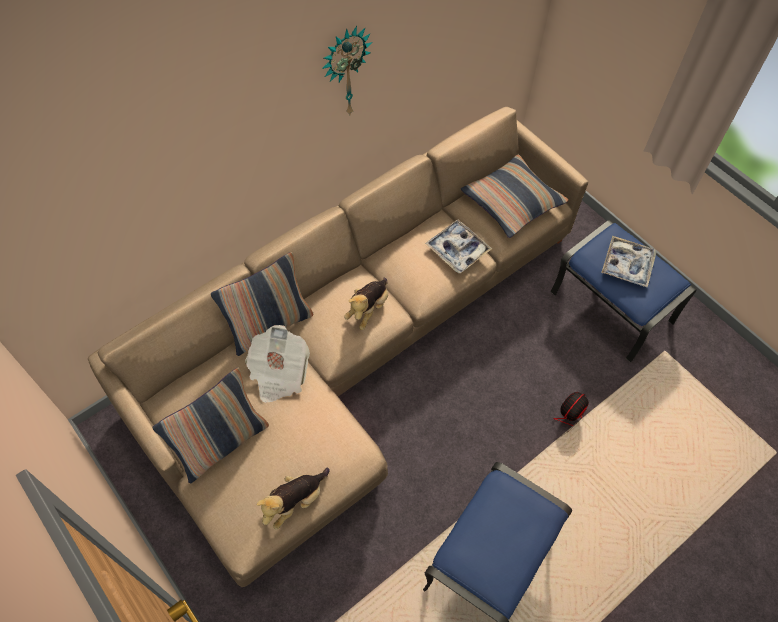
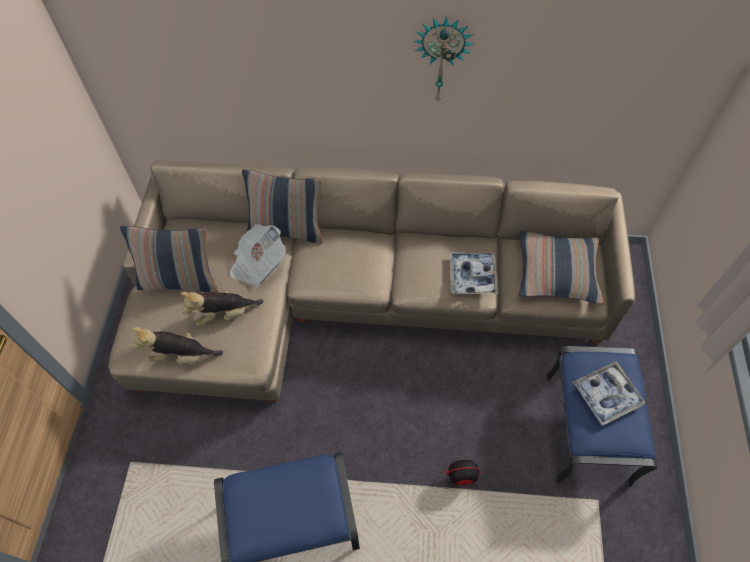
camera: 45 degrees right, 0 degrees up
plush toy [344,277,388,330] -> plush toy moved to [180,291,263,326]

